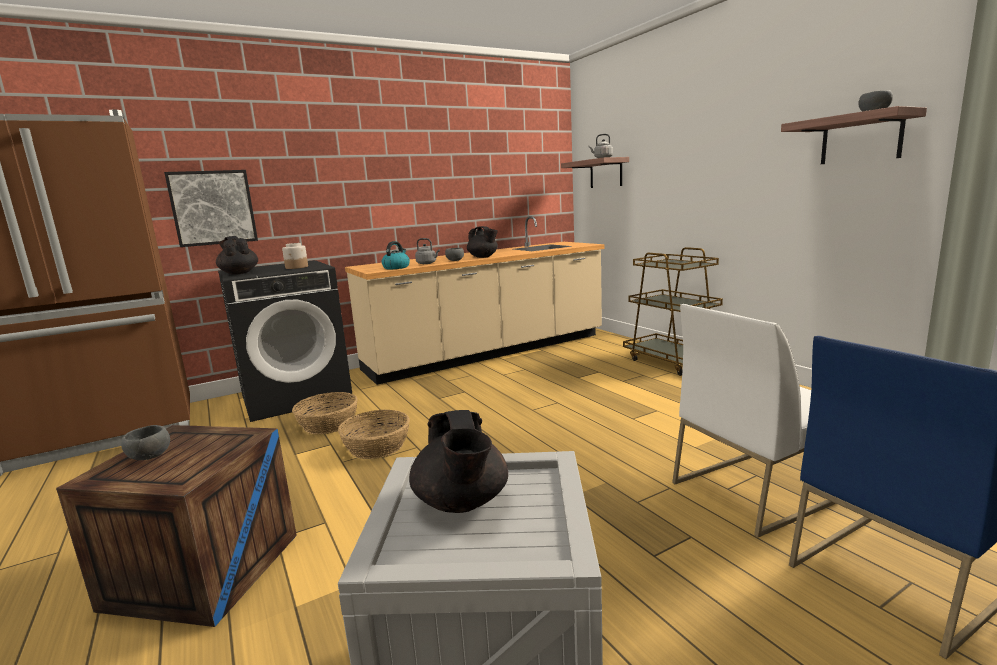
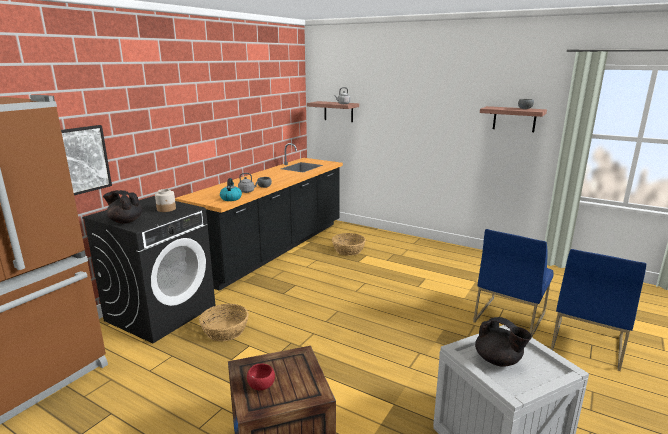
camera: 30 degrees left, 5 degrees up
grey bowl [121,425,170,460] -> red bowl [247,364,275,390]
basket [338,410,410,459] -> basket moved to [332,233,366,256]
beige counter [345,216,605,385] -> black counter [175,143,343,291]
black teapot [467,226,498,258] -> none
brown cart [623,247,723,376] -> none
white chair [672,304,836,537] -> blue chair [473,229,554,337]

